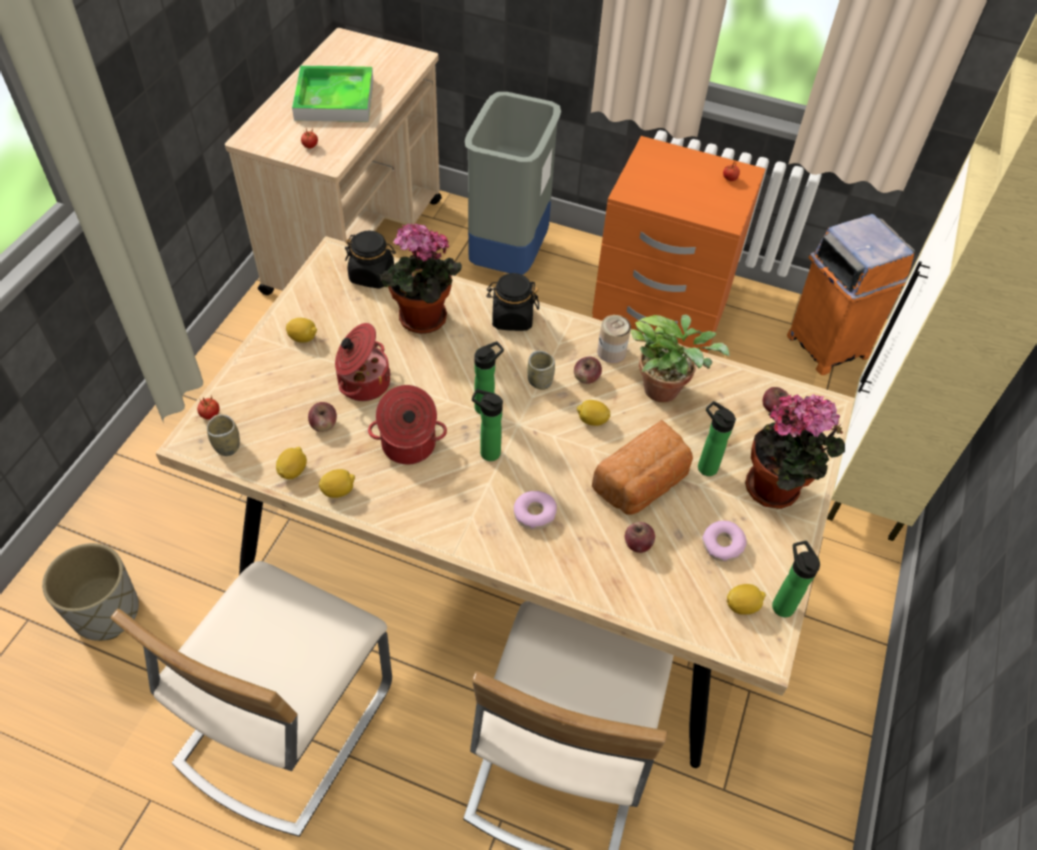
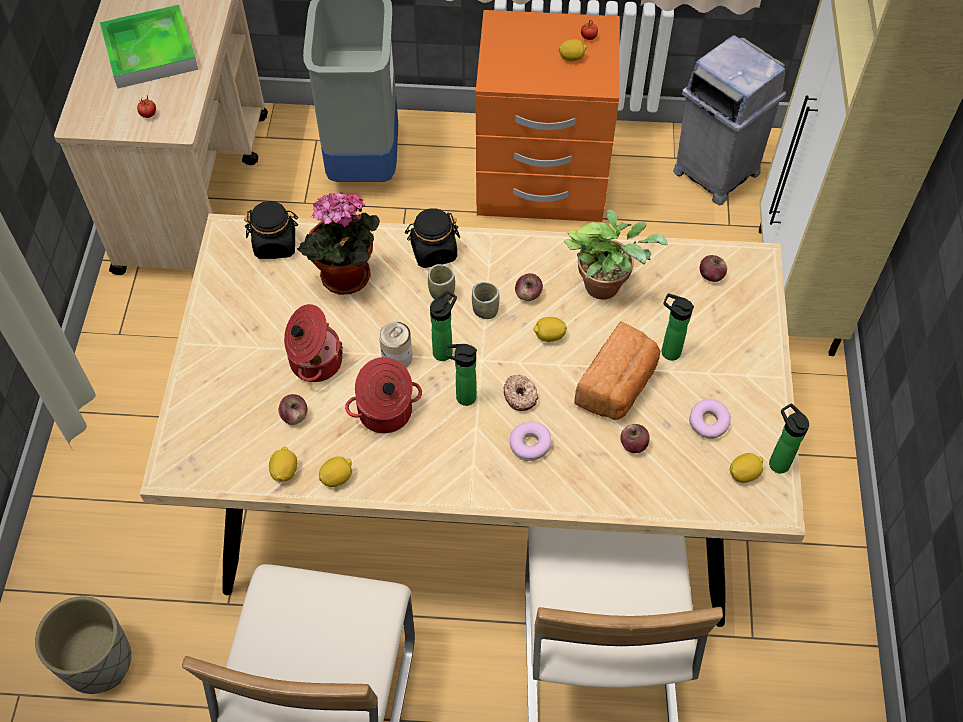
camera: 15 degrees left, 5 degrees up
tomato [197,396,220,420] -> none
cup [207,414,240,456] -> cup moved to [428,264,455,301]
lemon [286,318,317,343] -> lemon moved to [559,39,587,61]
can [597,315,631,363] -> can moved to [379,321,413,367]
potted plant [745,394,845,509] -> none
orange trash can [787,214,915,375] -> grey trash can [673,35,786,206]
none -> donut [504,375,538,411]

